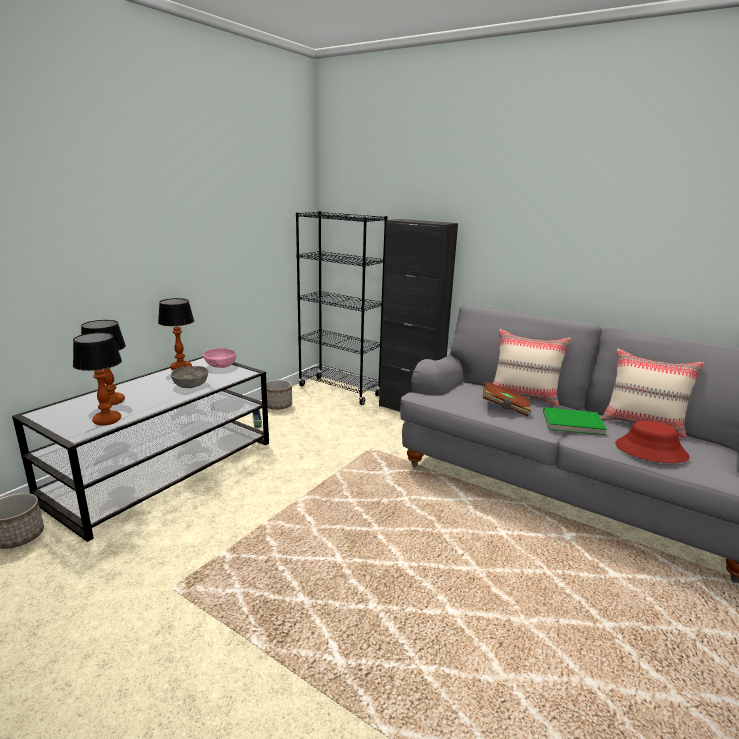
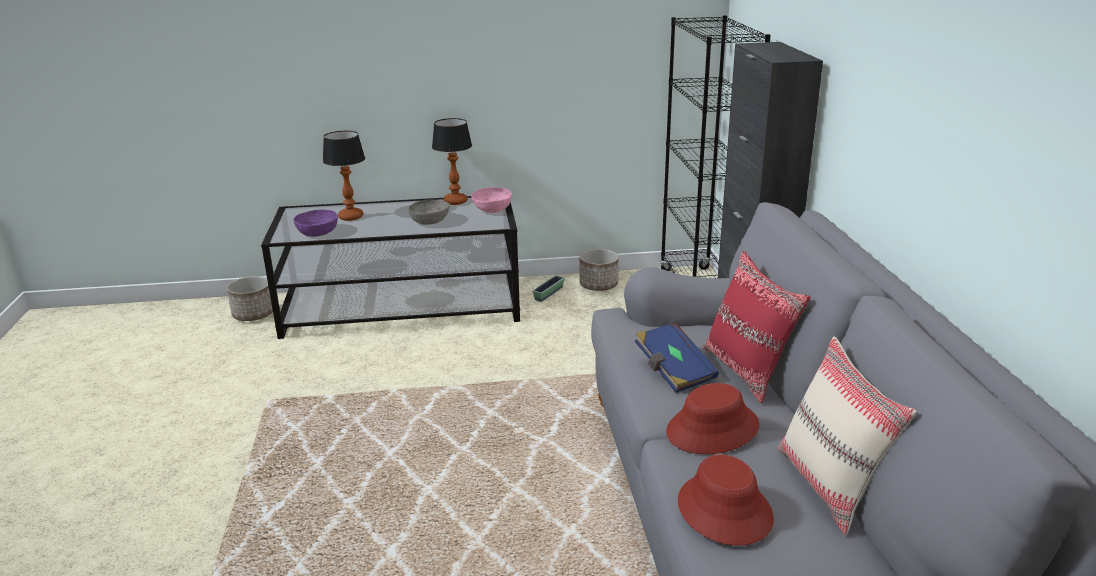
camera: 50 degrees right, 5 degrees up
table lamp [73,332,122,426] -> purple bowl [294,210,338,237]
brown book [483,381,531,417] -> blue book [635,322,719,393]
beige pillow [493,329,571,406] -> red pillow [703,251,810,403]
green book [543,407,607,435] -> red hat [666,383,759,454]

